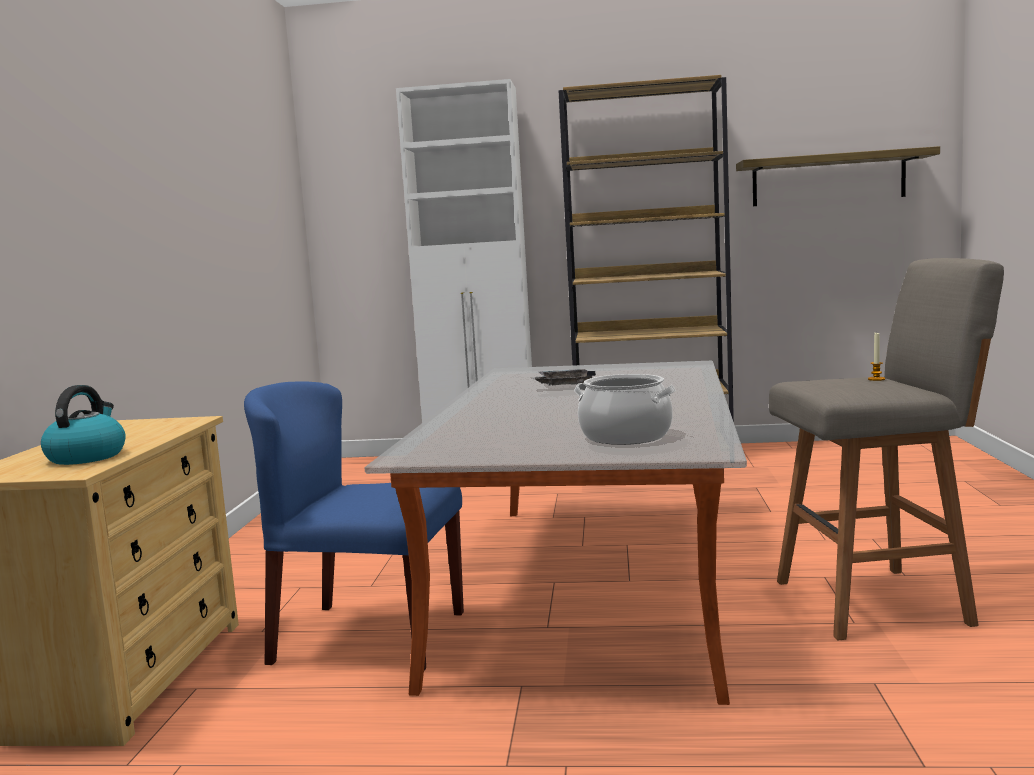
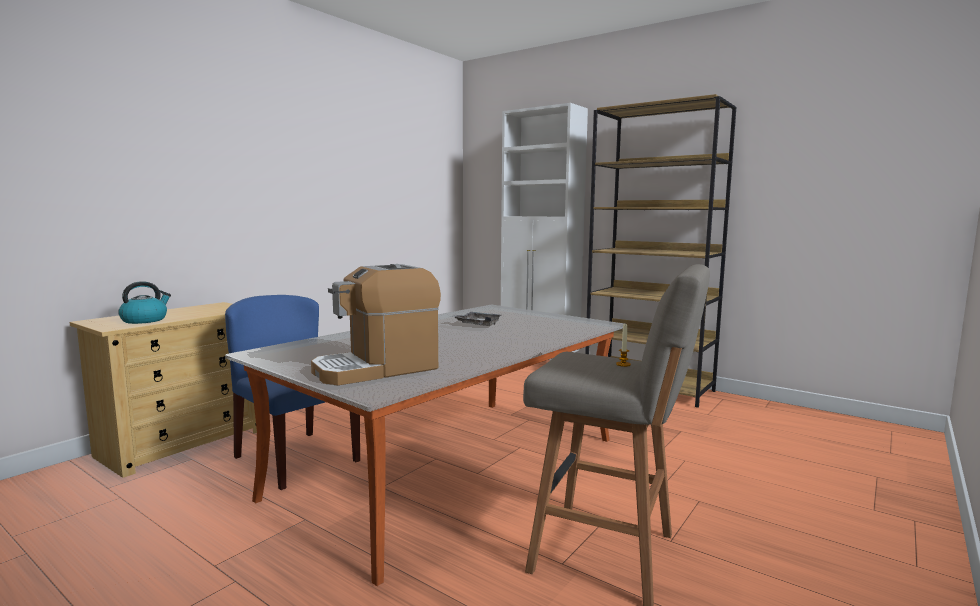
camera: 30 degrees right, 0 degrees up
cooking pot [574,374,676,445] -> coffee machine [311,264,441,385]
shelf [736,146,940,206] -> none

